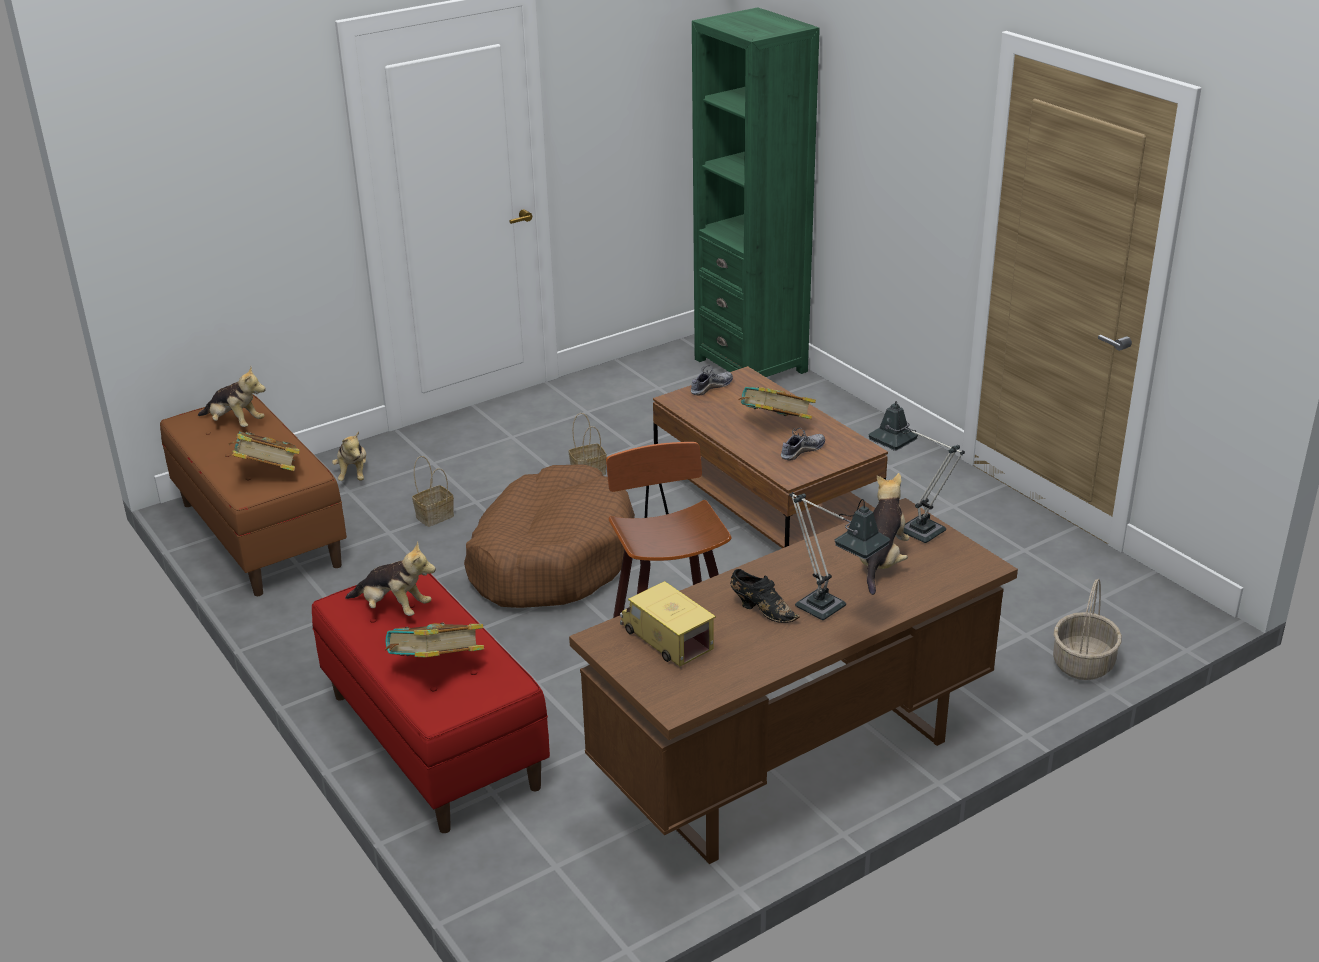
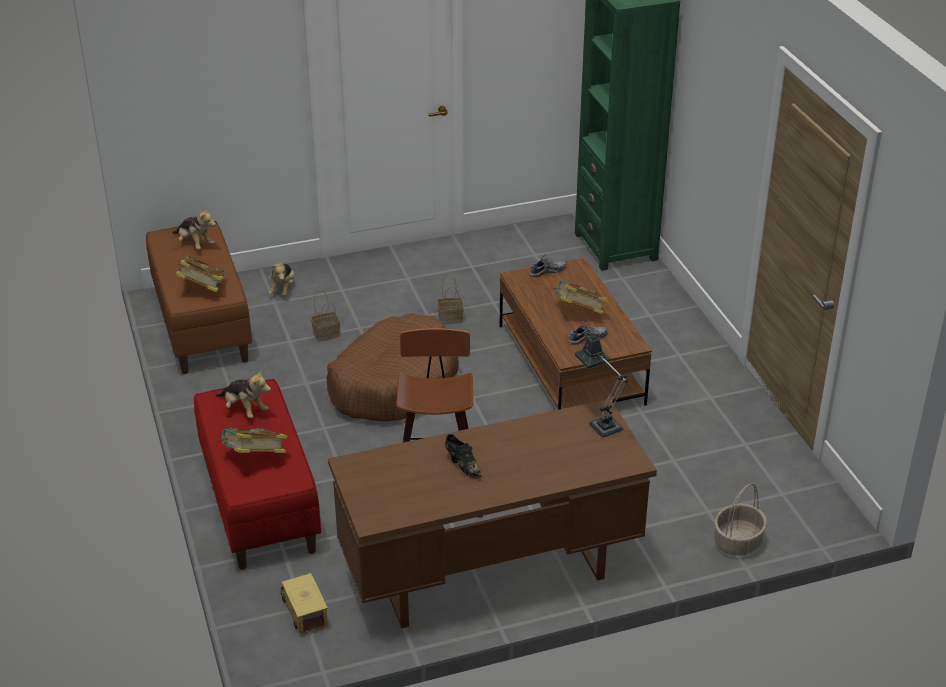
camera: 15 degrees right, 5 degrees up
toy truck [620,581,716,666] -> toy truck moved to [280,573,328,635]
table lamp [789,492,890,620] -> none
plush toy [859,473,909,595] -> none

